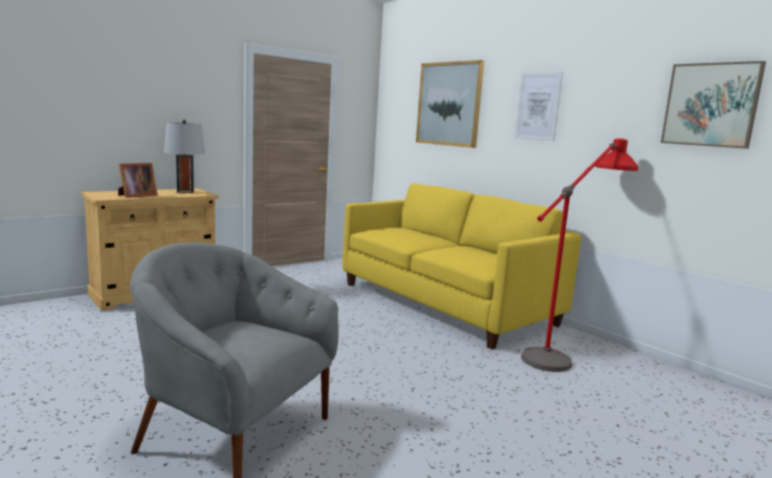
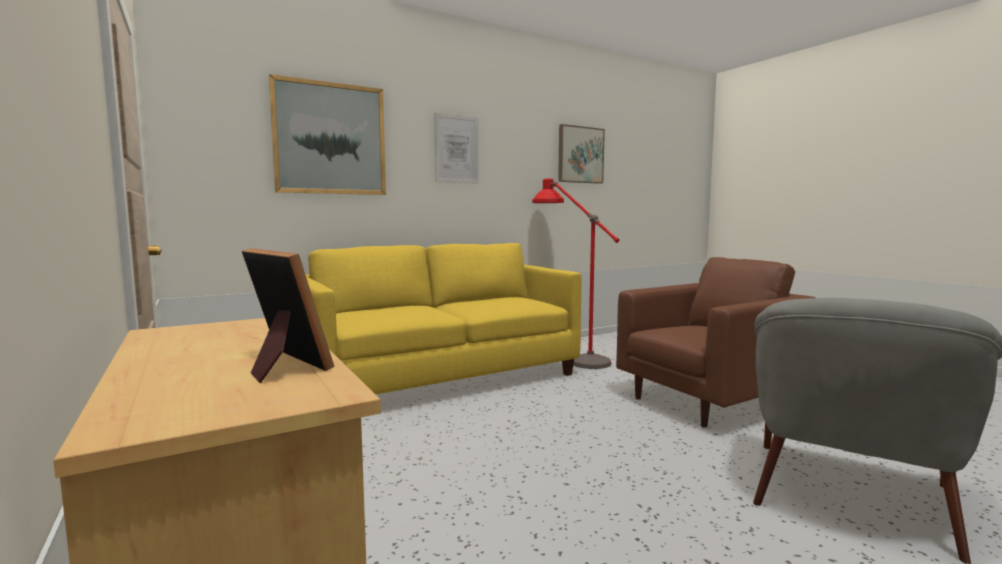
camera: 80 degrees left, 5 degrees down
grey table lamp [164,120,205,193] -> none
none -> brown armchair [616,257,816,428]

